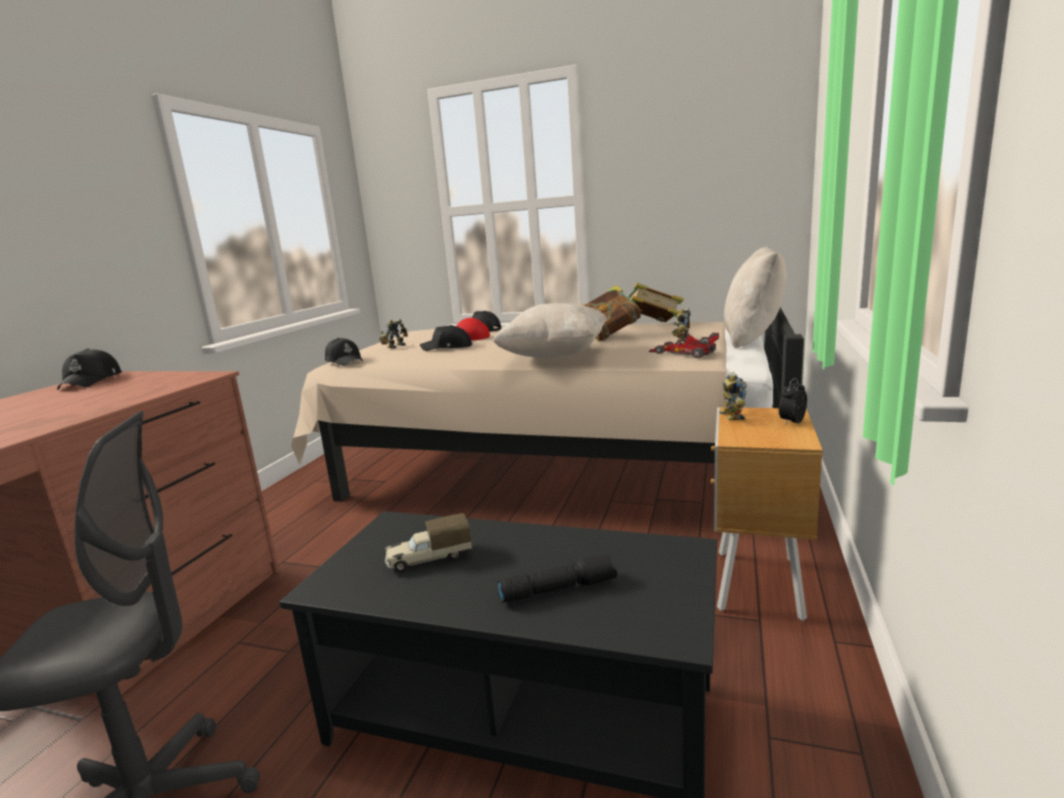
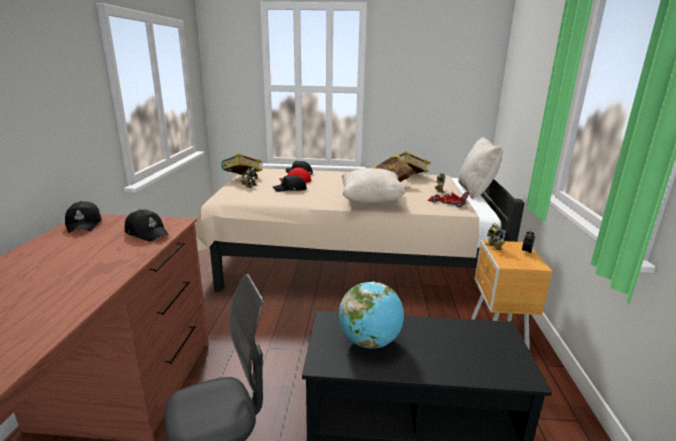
camera: 15 degrees left, 5 degrees up
black cap [325,338,363,366] -> black cap moved to [125,209,168,242]
toy truck [385,513,472,572] -> globe [339,282,404,349]
black flashlight [497,554,617,603] -> none
none -> book [221,153,262,175]

